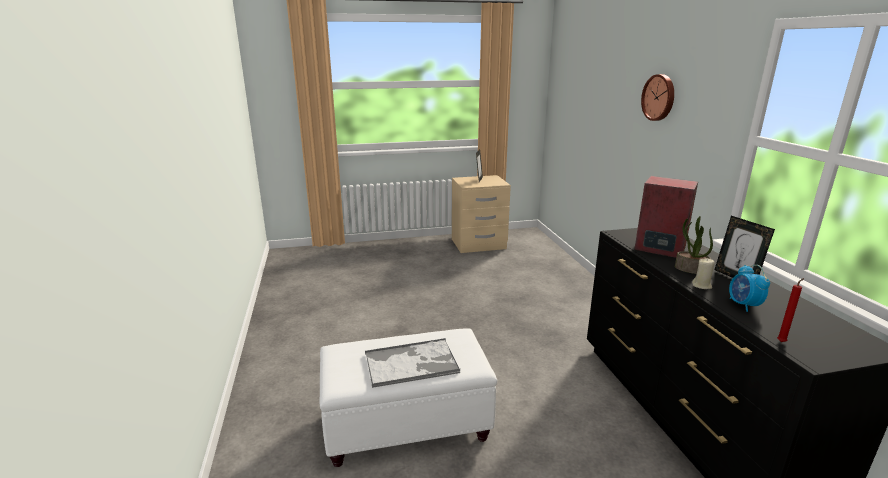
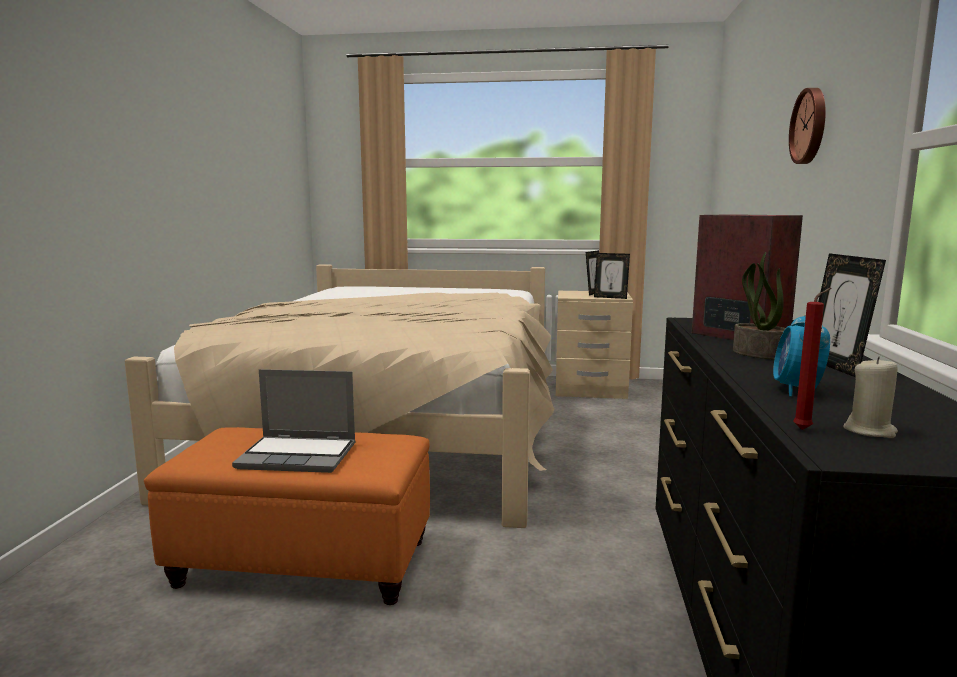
camera: 20 degrees right, 10 degrees down
white ottoman [319,328,497,467] -> orange ottoman [144,427,430,605]
tray [365,338,460,388] -> laptop [232,369,356,473]
beige candle [692,258,714,289] -> beige candle moved to [843,356,898,438]
none -> beige bed [125,264,555,528]
none -> picture frame [594,253,630,299]

